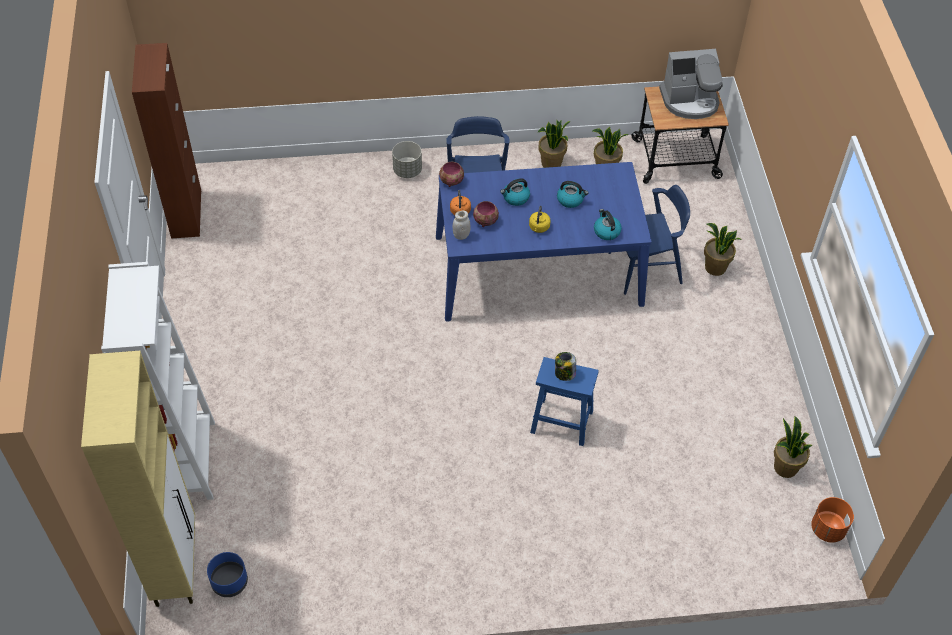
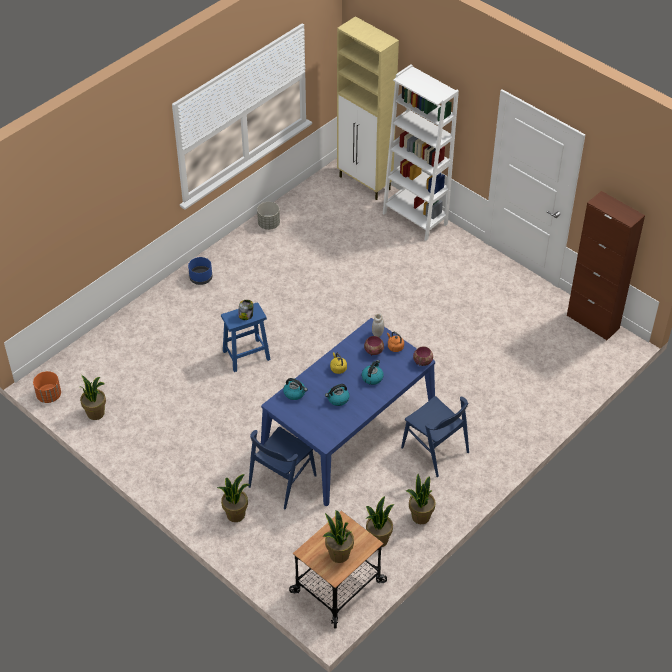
camera: 140 degrees right, 5 degrees down
blue planter [207,552,248,597] -> blue planter moved to [188,257,212,285]
grey planter [392,141,422,178] -> grey planter moved to [257,202,280,230]
coffee machine [659,49,723,119] -> potted plant [323,510,354,563]

